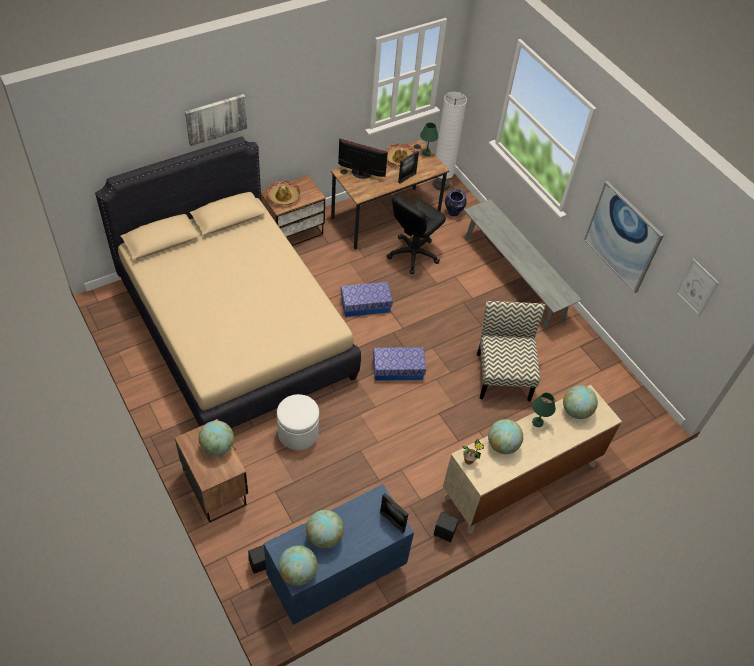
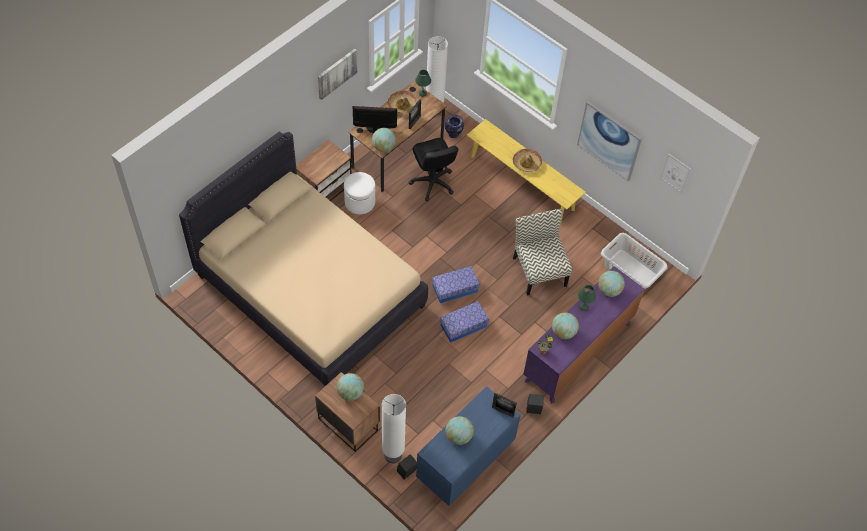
camera: 15 degrees left, 5 degrees up
picture [185,94,248,146] -> picture moved to [318,49,358,100]
hat [266,181,301,205] -> hat moved to [513,149,542,172]
white ottoman [277,394,319,450] -> white ottoman moved to [344,172,375,214]
globe [278,545,317,586] -> globe moved to [372,128,396,152]
storage box [341,282,393,317] -> storage box moved to [440,301,489,342]
black office chair [387,195,446,274] -> black office chair turned 45 degrees counterclockwise [409,138,458,201]
beige dresser [443,385,622,533] -> purple dresser [523,266,645,404]
grey bench [464,199,582,331] -> yellow bench [467,119,586,222]
none -> white floor lamp [382,394,406,463]
none -> grey laundry basket [601,233,668,289]

